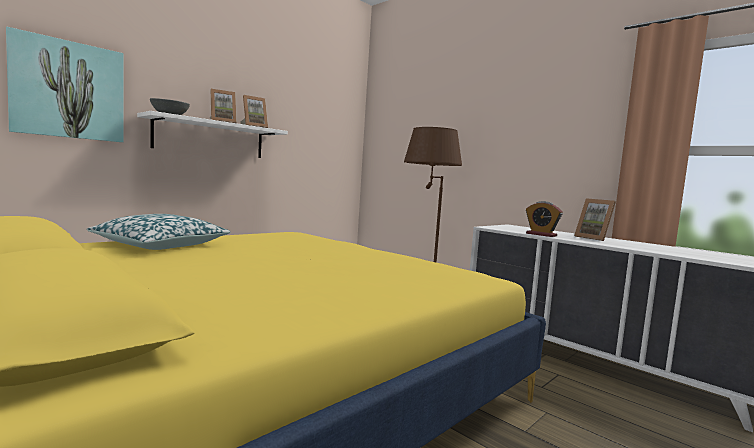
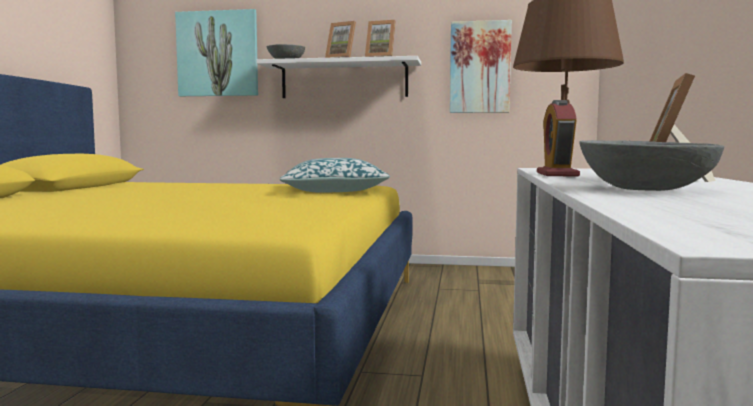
camera: 55 degrees right, 0 degrees up
pillow [86,214,231,250] -> pillow moved to [280,158,390,193]
none -> picture [450,20,512,113]
none -> grey bowl [579,140,724,191]

